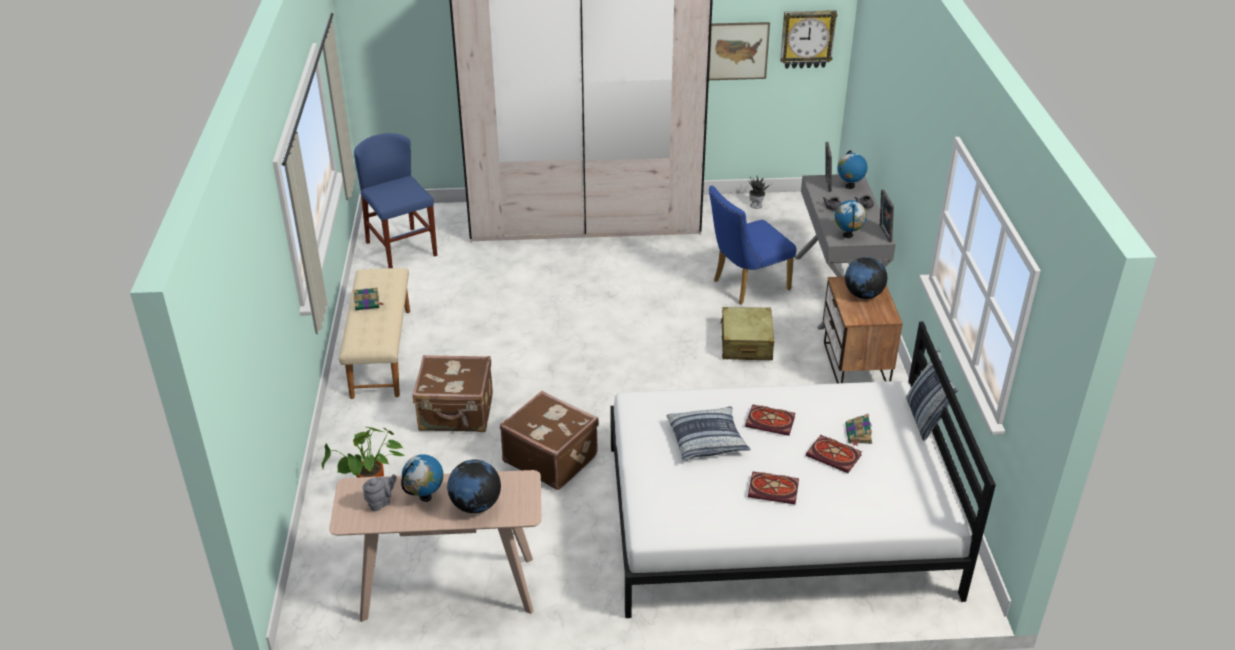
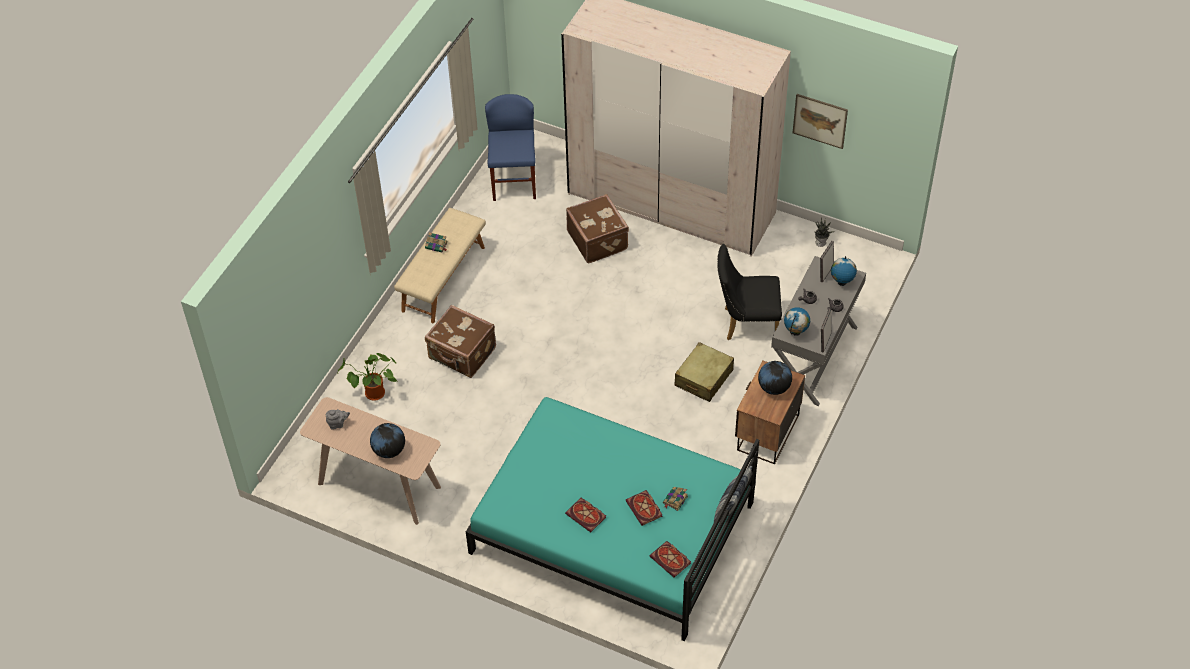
camera: 30 degrees right, 15 degrees up
globe [401,454,444,502] -> none
brown suitcase [500,391,599,490] -> brown suitcase moved to [566,194,629,263]
white bed [611,322,996,618] -> turquoise bed [466,397,759,641]
pillow [667,406,751,460] -> none
blue chair [709,186,797,304] -> black chair [717,244,782,340]
book [745,404,795,436] -> book moved to [650,541,691,578]
wall clock [780,10,837,69] -> none

